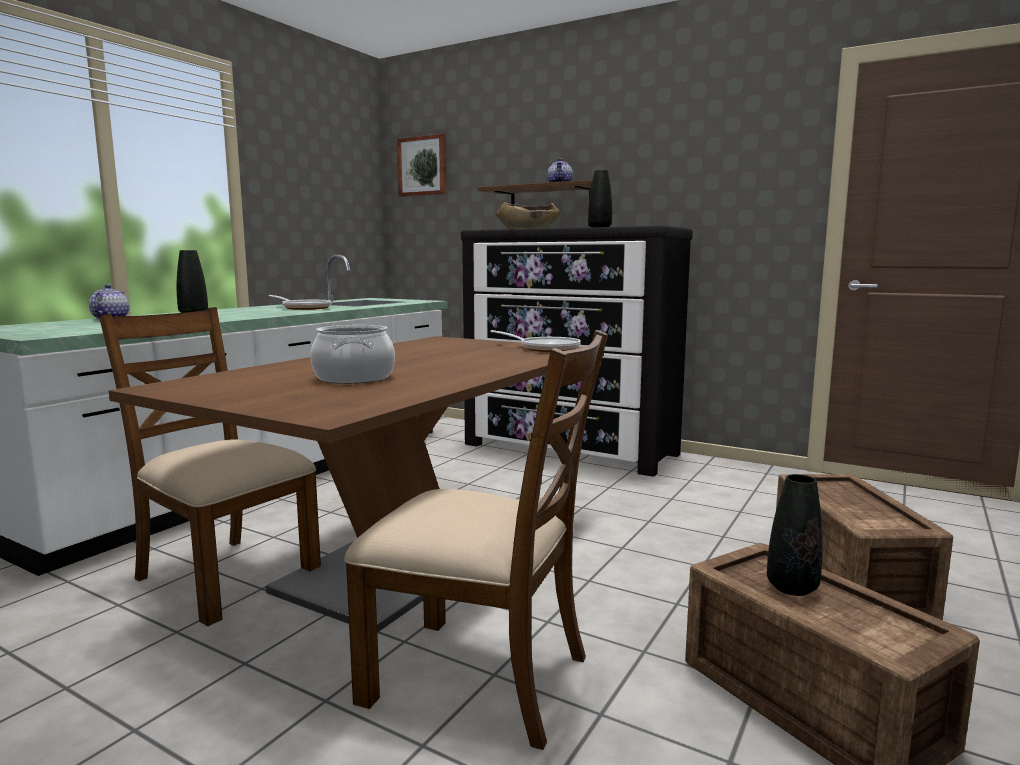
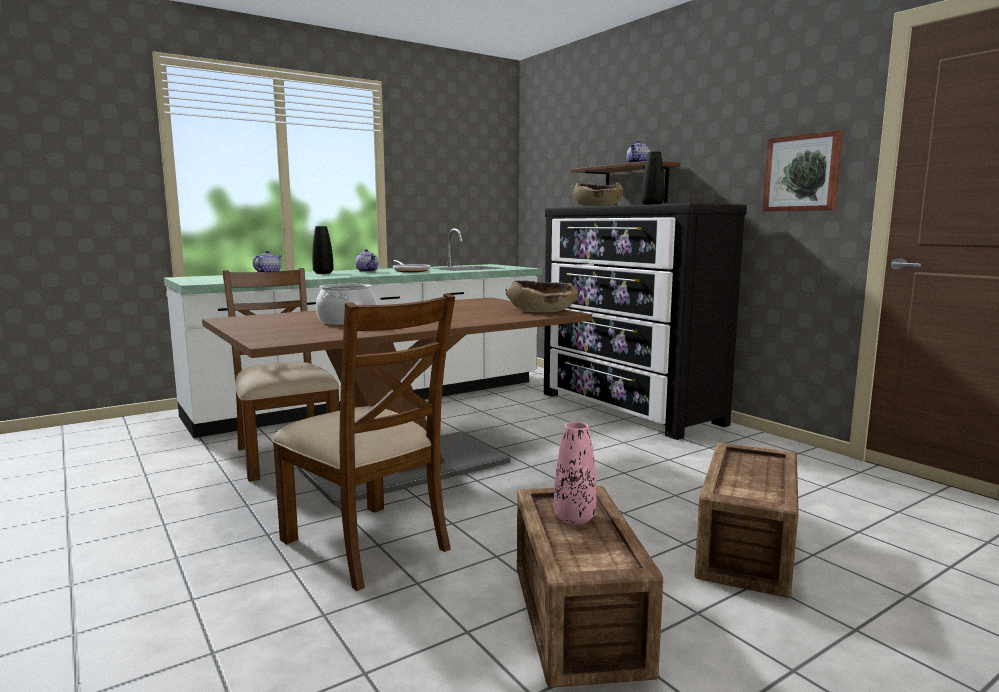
camera: 25 degrees right, 0 degrees up
picture [397,134,446,197] -> picture moved to [763,130,843,212]
frying pan [490,330,581,352] -> brown bowl [506,281,579,312]
black vase [767,474,823,596] -> pink vase [554,422,597,524]
none -> teapot [355,249,378,272]

